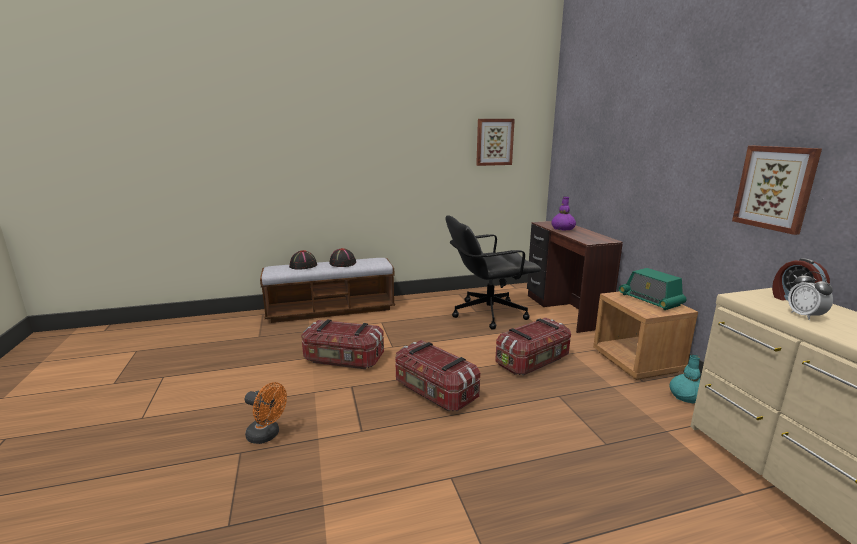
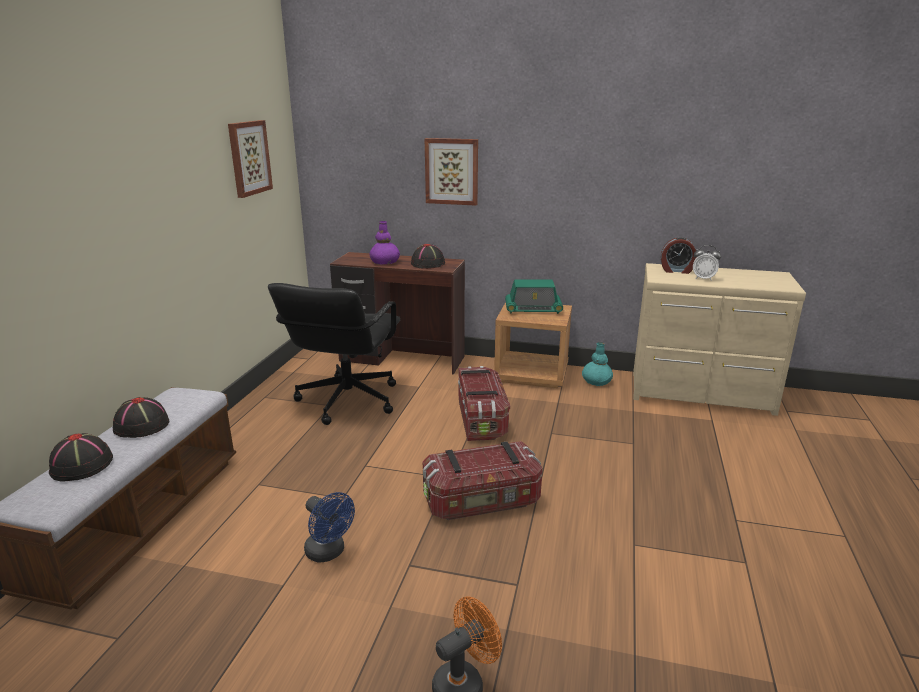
camera: 60 degrees left, 5 degrees up
storage box [301,319,384,369] -> blue fan [304,492,355,562]
picture [732,146,822,235] -> picture moved to [425,138,478,206]
none -> black hat [411,244,445,269]

